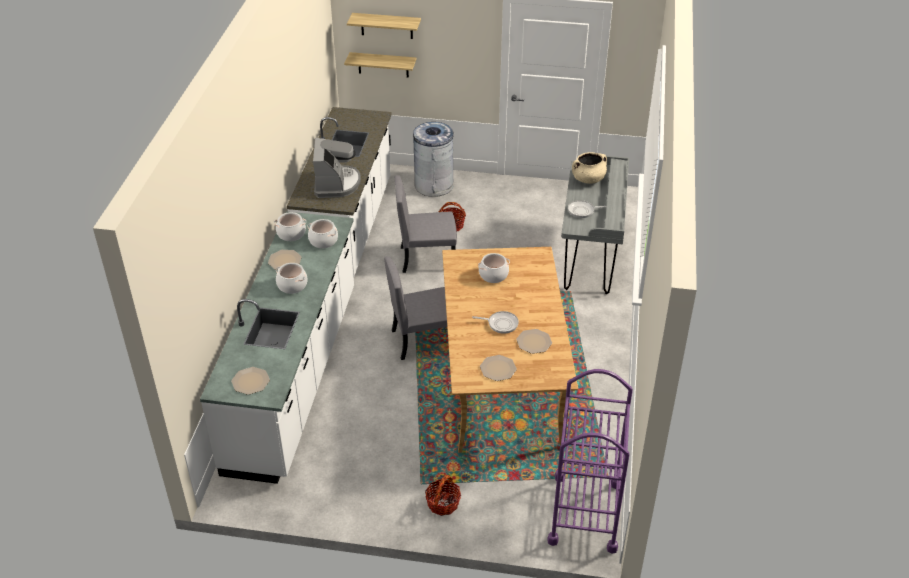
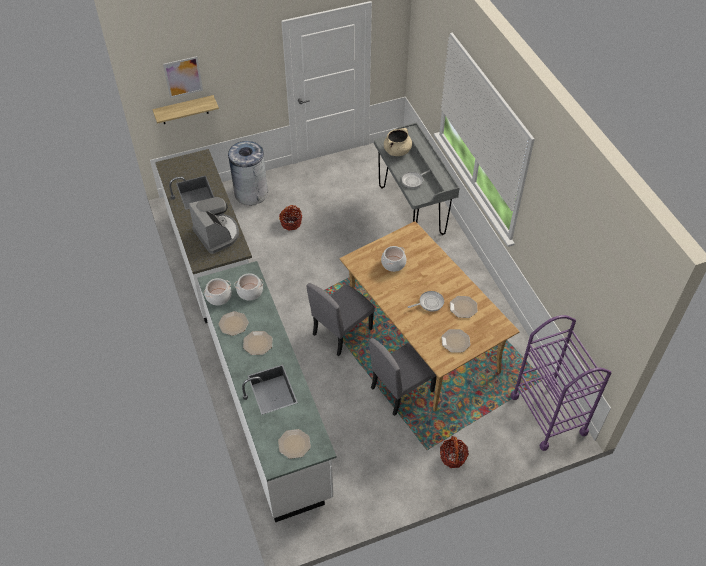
camera: 30 degrees left, 10 degrees up
cooking pot [276,263,308,294] -> plate [243,331,272,355]
shelf [347,13,421,39] -> picture [163,56,203,98]
grey chair [395,175,457,273] -> grey chair moved to [369,338,437,416]

